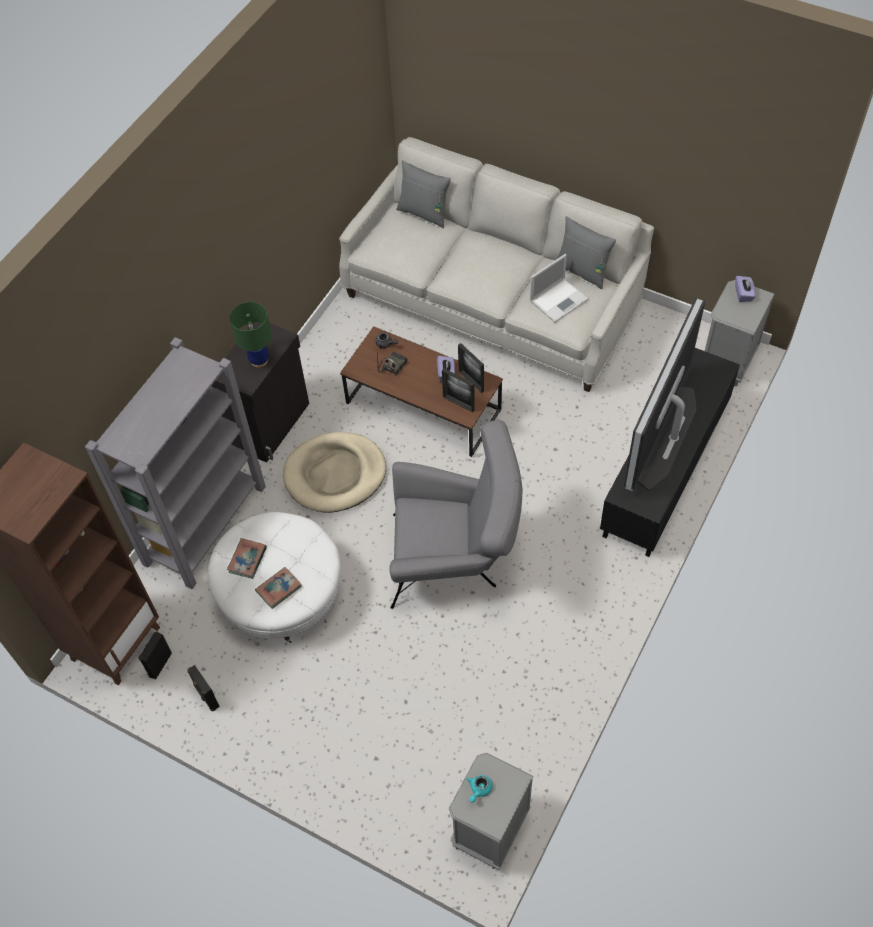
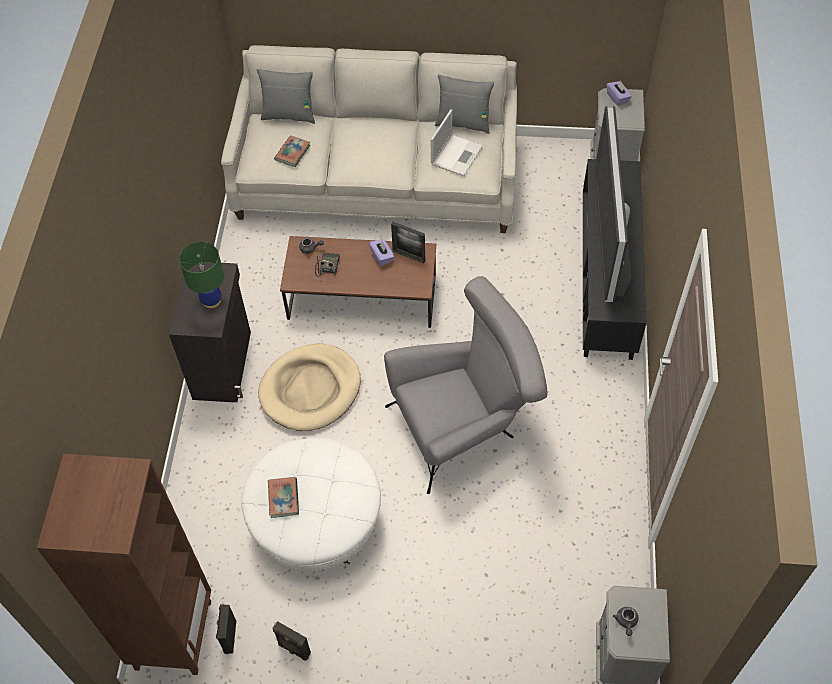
camera: 25 degrees left, 0 degrees up
grey bookcase [85,337,266,589] -> none
book [255,567,302,609] -> book moved to [274,136,310,167]
picture frame [442,368,475,413] -> none
turquoise teapot [466,775,493,803] -> grey teapot [613,607,639,636]

